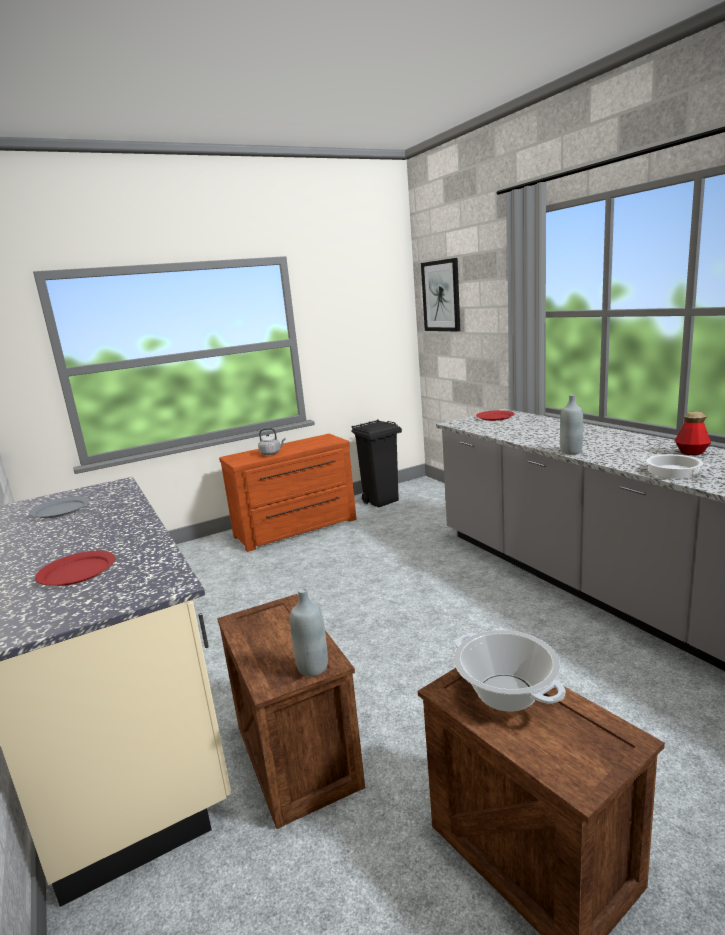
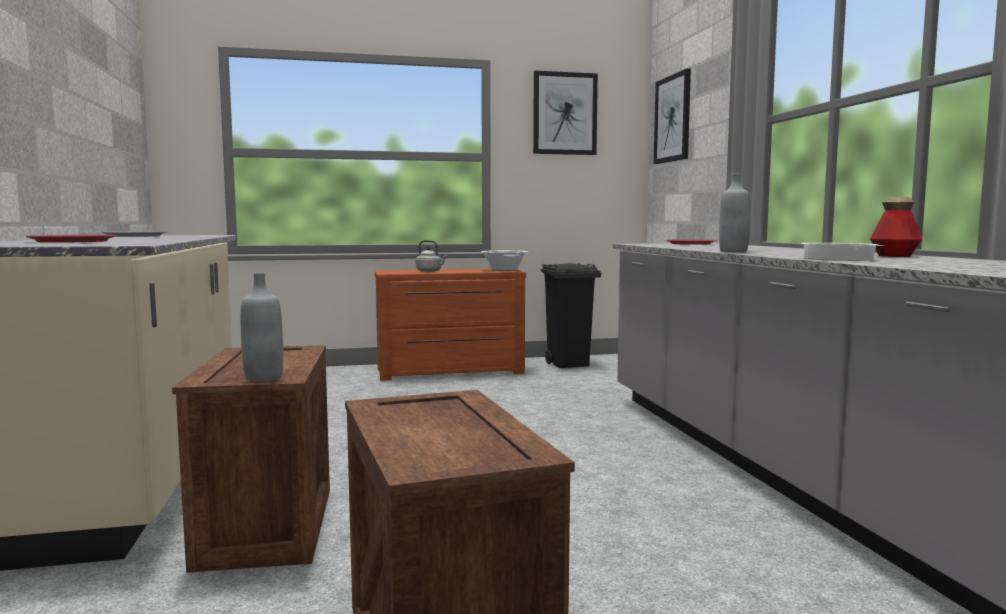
camera: 15 degrees right, 10 degrees down
cooking pot [454,630,566,712] -> cooking pot moved to [481,250,528,271]
none -> picture [533,71,598,155]

